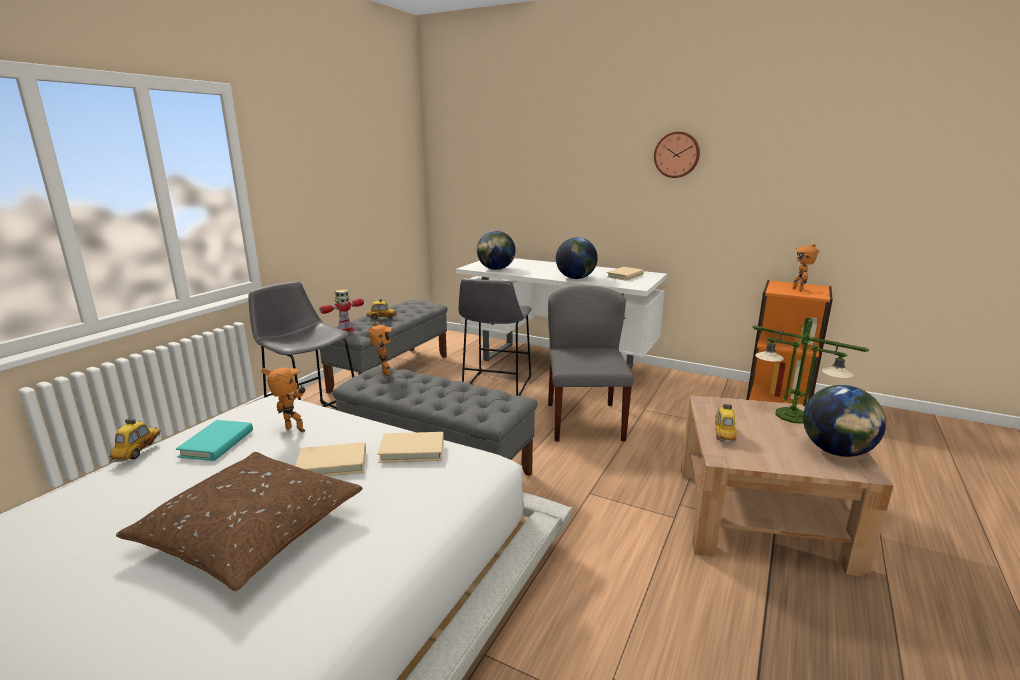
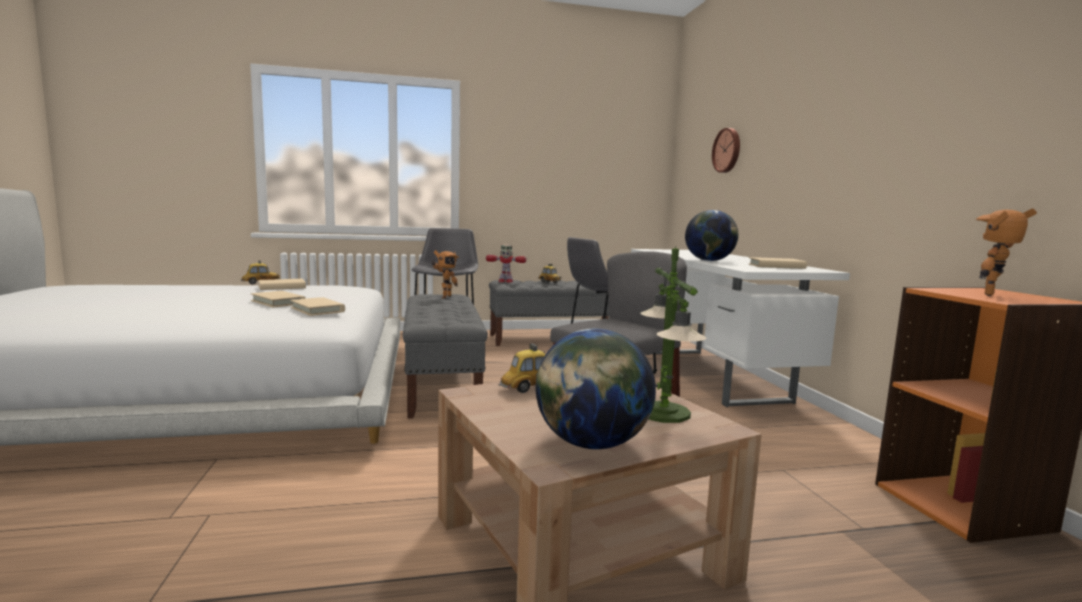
camera: 50 degrees right, 10 degrees down
brown pillow [116,452,363,591] -> none
turquoise book [176,420,253,461] -> beige book [258,279,306,290]
toy robot [261,367,306,433] -> none
globe [477,231,516,270] -> none
wall clock [654,132,700,178] -> wall clock moved to [712,128,740,173]

